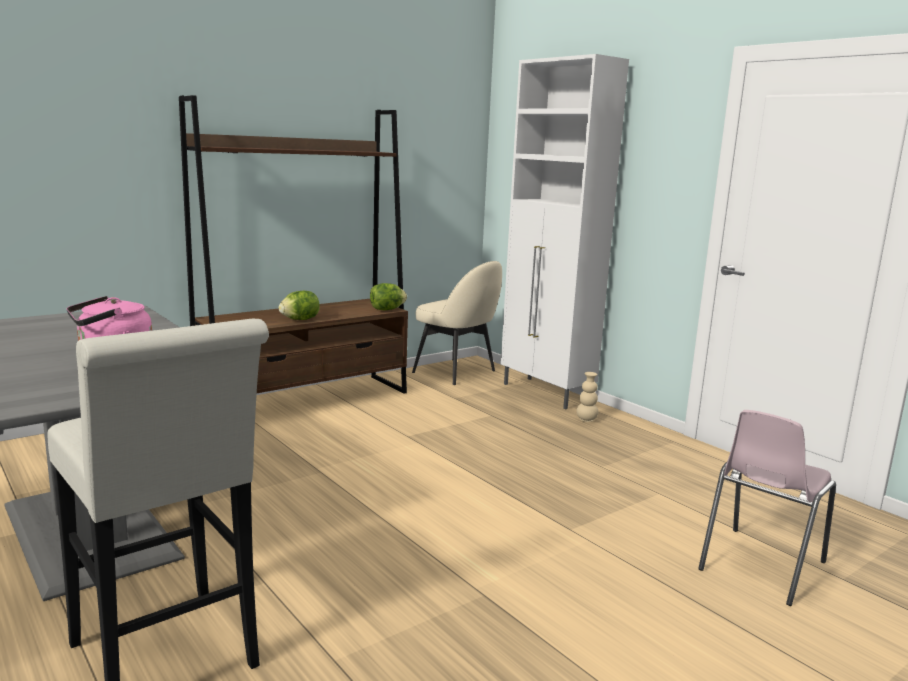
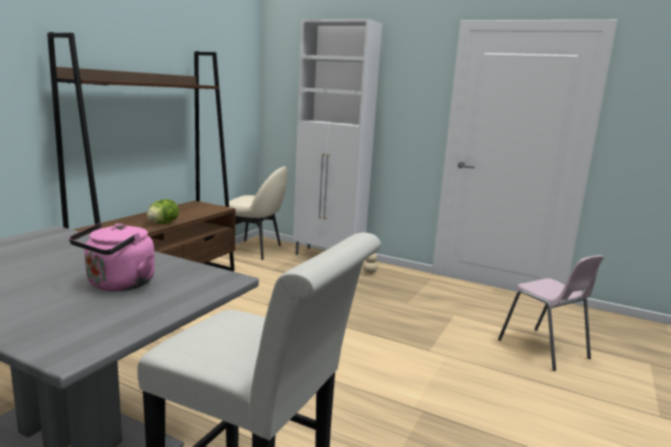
camera: 25 degrees left, 0 degrees up
lettuce [370,283,407,310] -> none
pink chair [698,410,836,606] -> pink chair turned 45 degrees counterclockwise [498,255,604,371]

